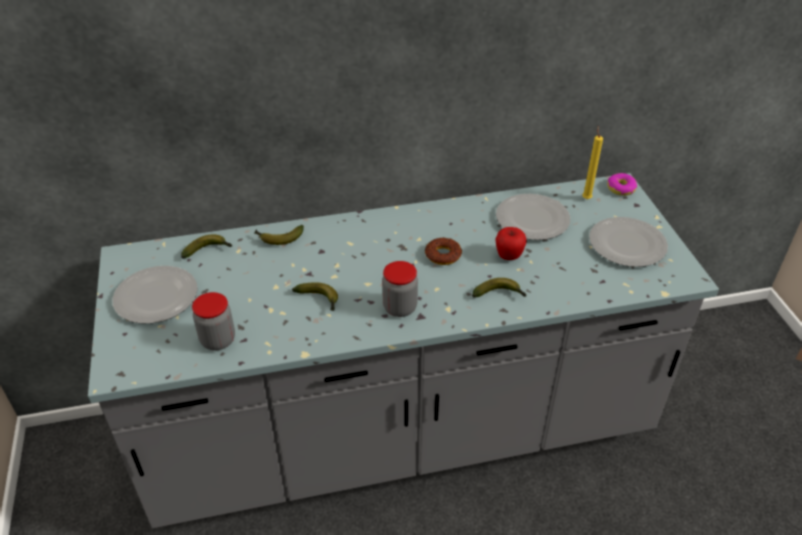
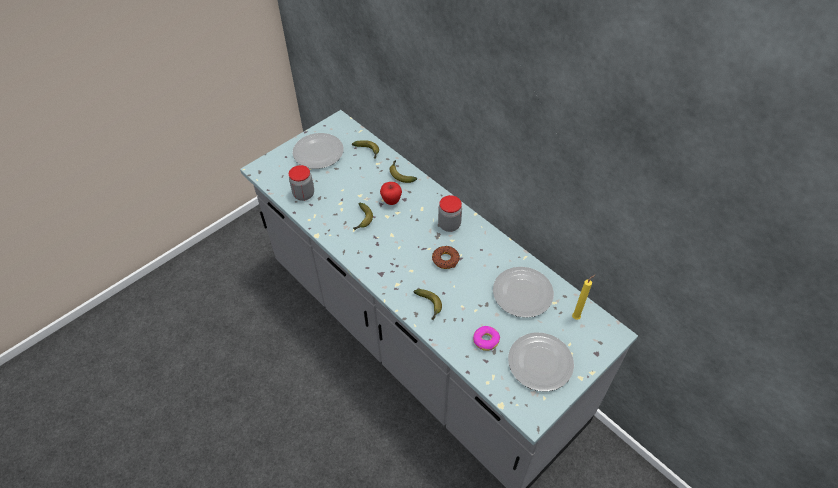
camera: 60 degrees right, 10 degrees up
jar [382,261,418,317] -> jar moved to [438,195,462,232]
apple [495,227,527,260] -> apple moved to [380,182,402,205]
donut [607,173,637,196] -> donut moved to [473,326,500,351]

